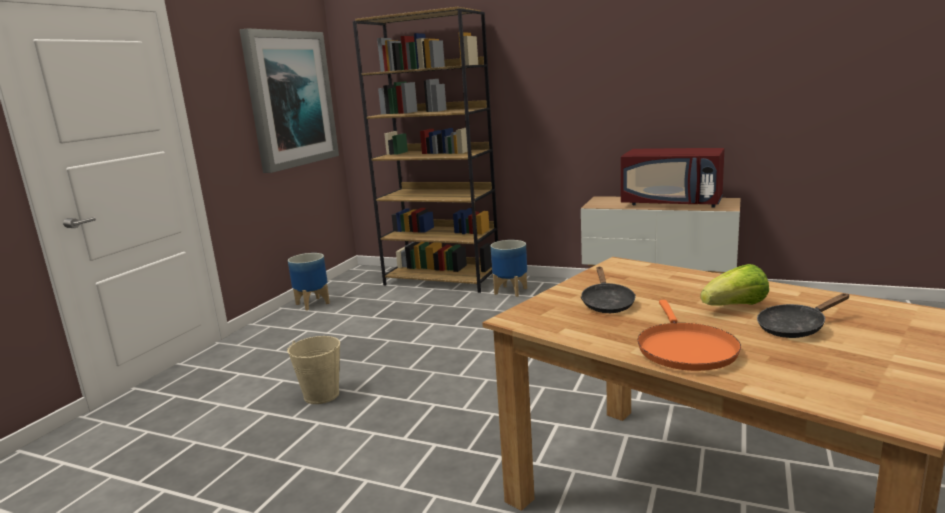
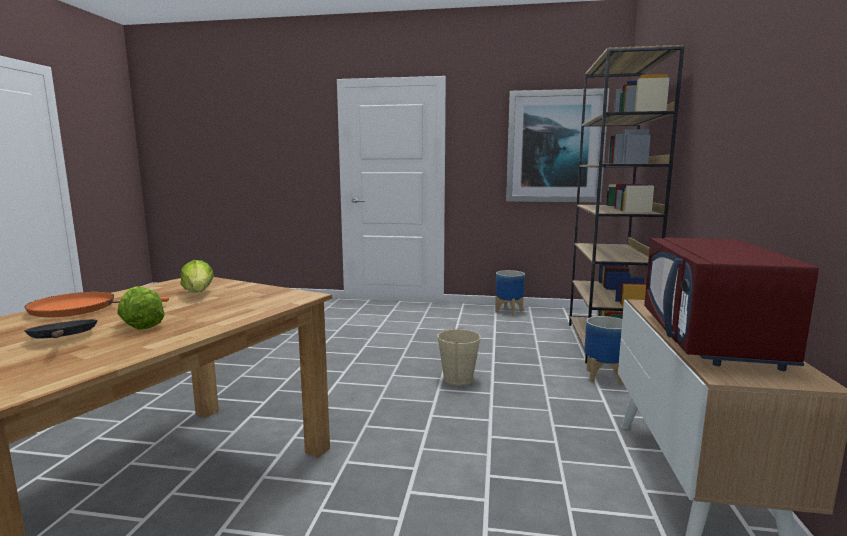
camera: 75 degrees right, 5 degrees down
beige bucket [287,336,340,404] -> beige bucket moved to [437,327,481,386]
black frying pan [581,267,636,313] -> lettuce [181,260,214,293]

